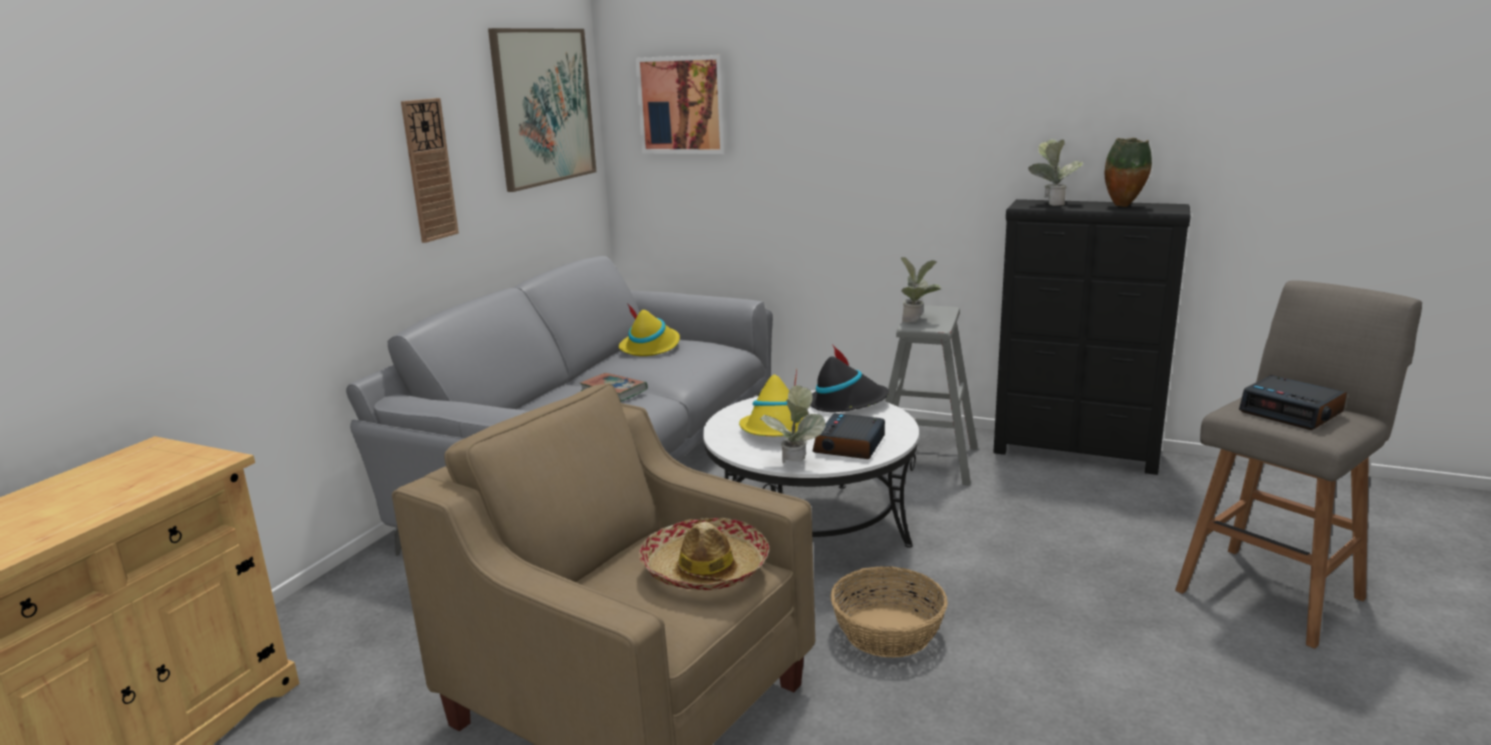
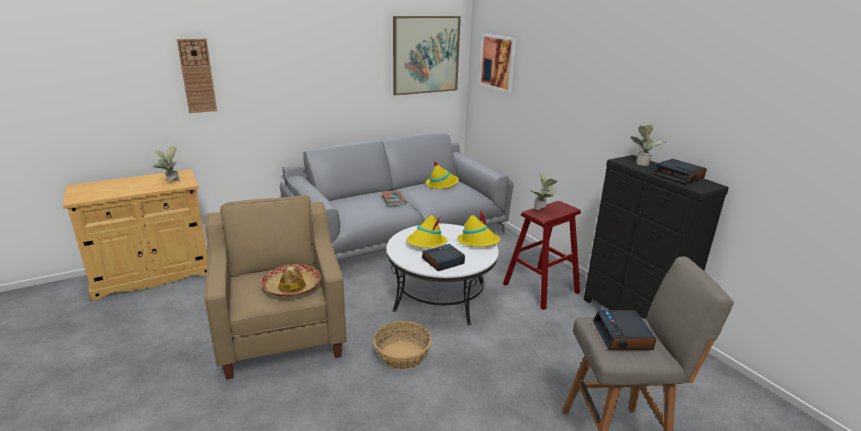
camera: 35 degrees right, 5 degrees up
wall clock [401,98,459,243] -> wall clock moved to [177,38,217,113]
potted plant [760,385,826,464] -> potted plant moved to [153,146,180,182]
black hat [811,344,889,412] -> yellow hat [457,210,500,247]
grey stool [885,305,978,486] -> red stool [503,201,581,310]
vase [1105,138,1152,207] -> alarm clock [653,159,707,185]

